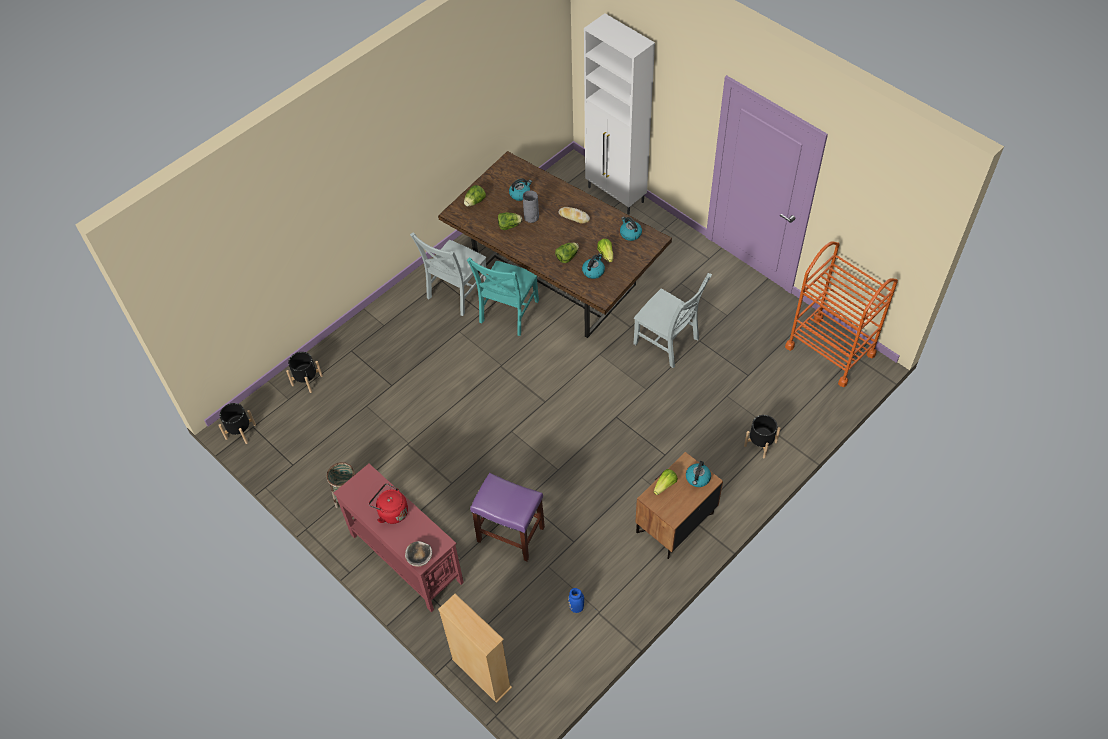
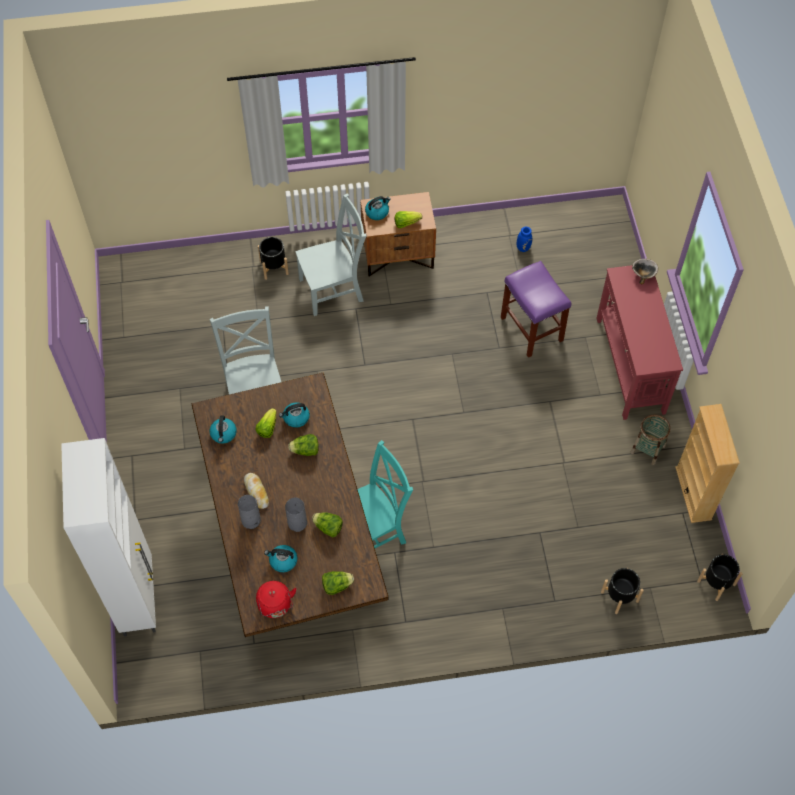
camera: 145 degrees left, 5 degrees up
red kettle [369,483,408,524] -> red kettle moved to [256,581,297,618]
grey chair [410,232,488,316] -> grey chair moved to [295,194,366,316]
beige bookcase [438,594,512,703] -> beige bookcase moved to [675,404,740,523]
orange cart [785,241,898,387] -> none
none -> grey vase [238,495,261,529]

